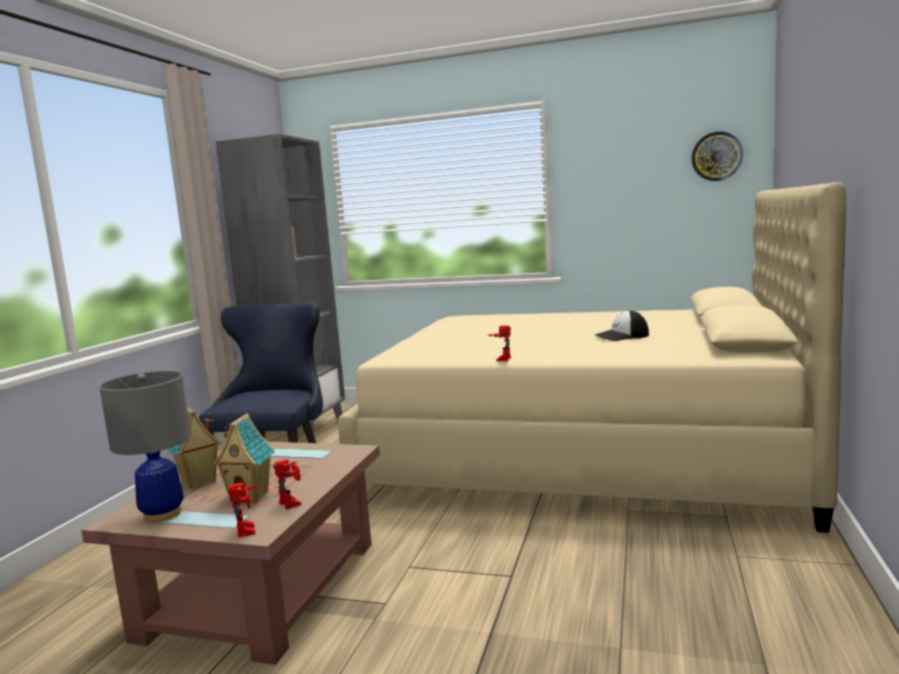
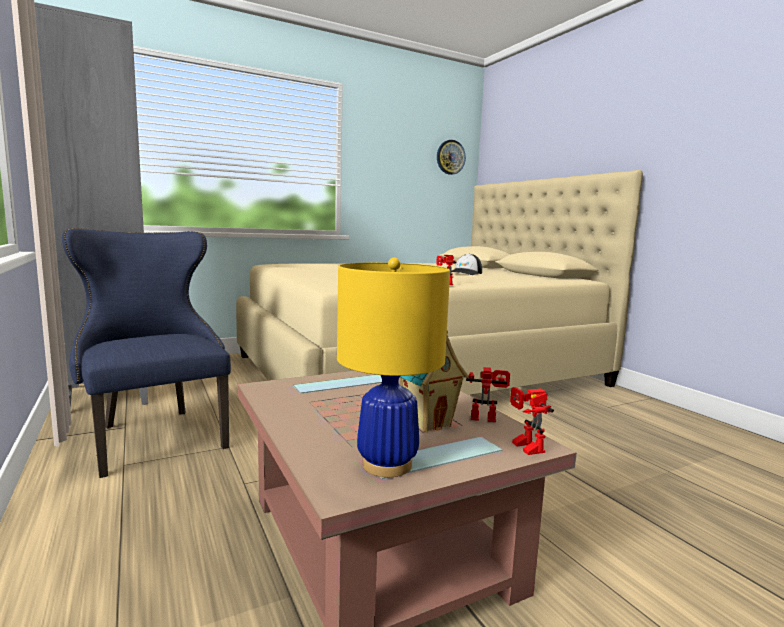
camera: 45 degrees left, 0 degrees up
grey table lamp [100,371,191,523] -> yellow table lamp [337,257,450,477]
toy house [167,407,222,489] -> none
toy robot [228,483,260,538] -> toy robot turned 135 degrees counterclockwise [510,387,554,455]

